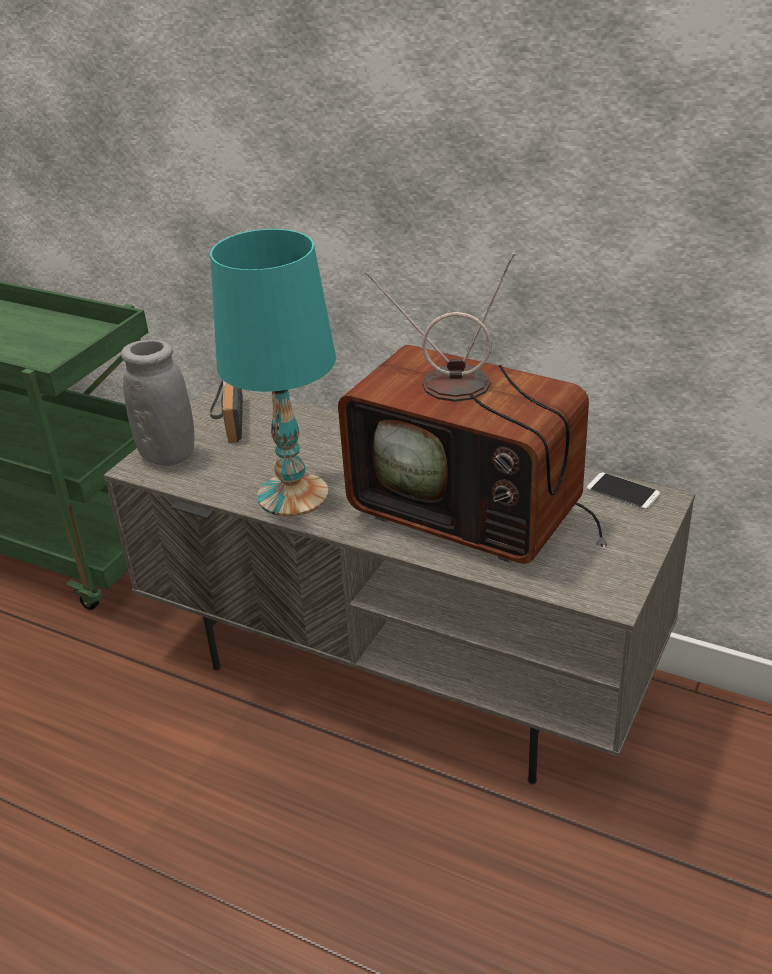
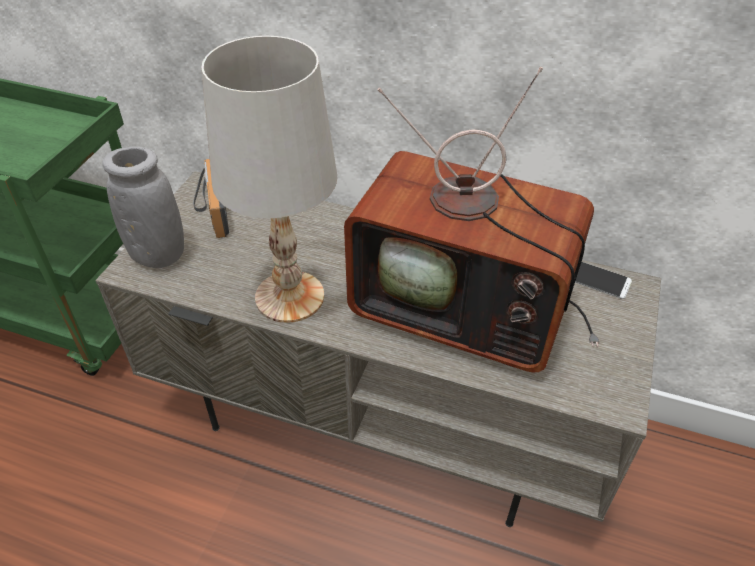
camera: 10 degrees left, 10 degrees up
turquoise table lamp [210,229,336,517] -> white table lamp [201,36,337,323]

